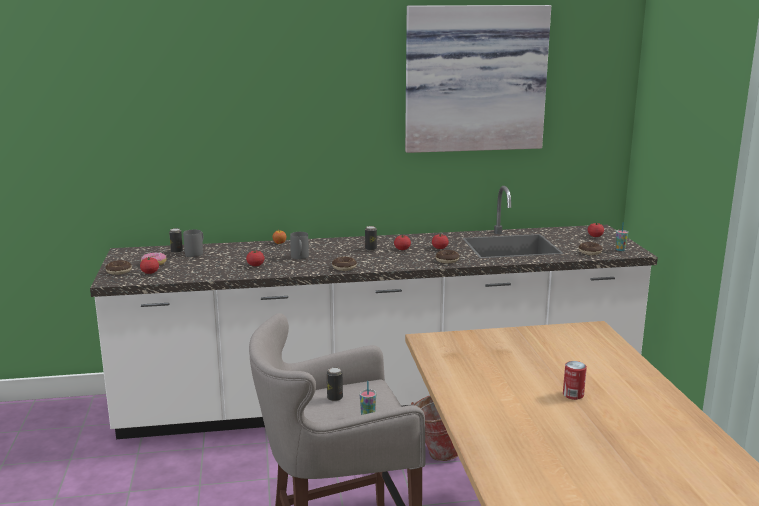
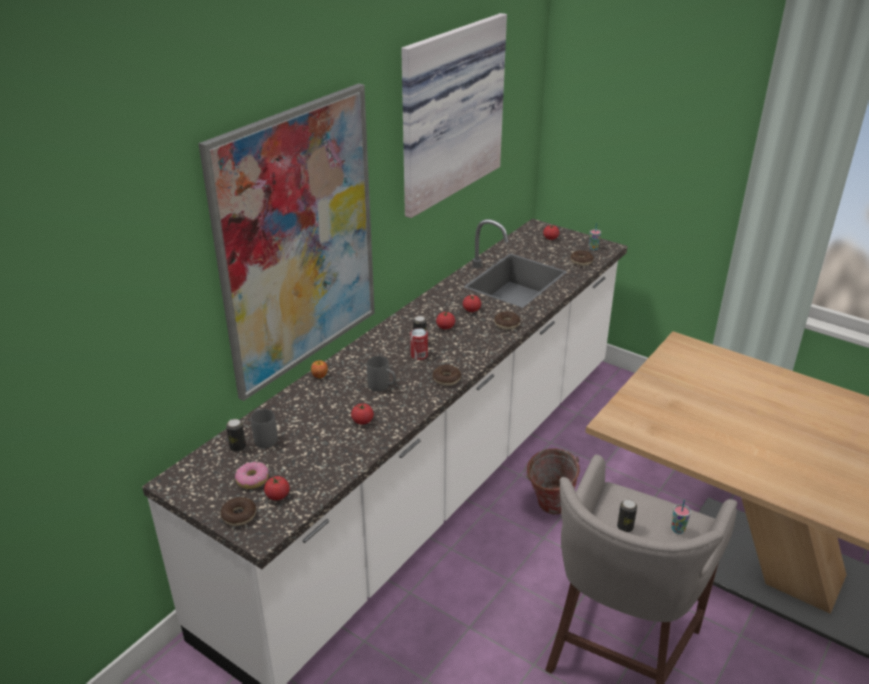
camera: 45 degrees left, 15 degrees up
can [563,361,587,400] -> can moved to [410,328,428,360]
none -> picture [198,83,375,401]

